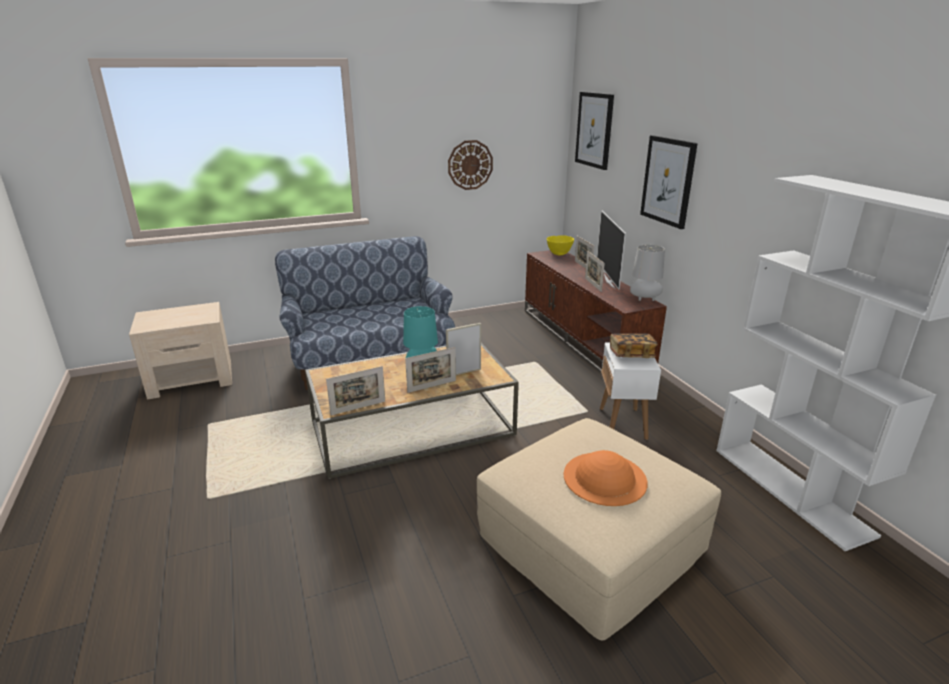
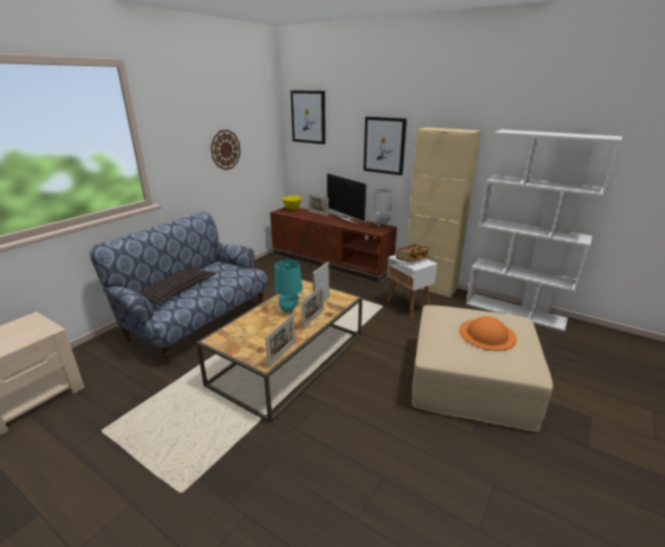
camera: 35 degrees left, 0 degrees up
picture frame [585,251,605,292] -> none
none -> pillow [139,267,216,306]
none -> beige cabinet [407,127,481,298]

